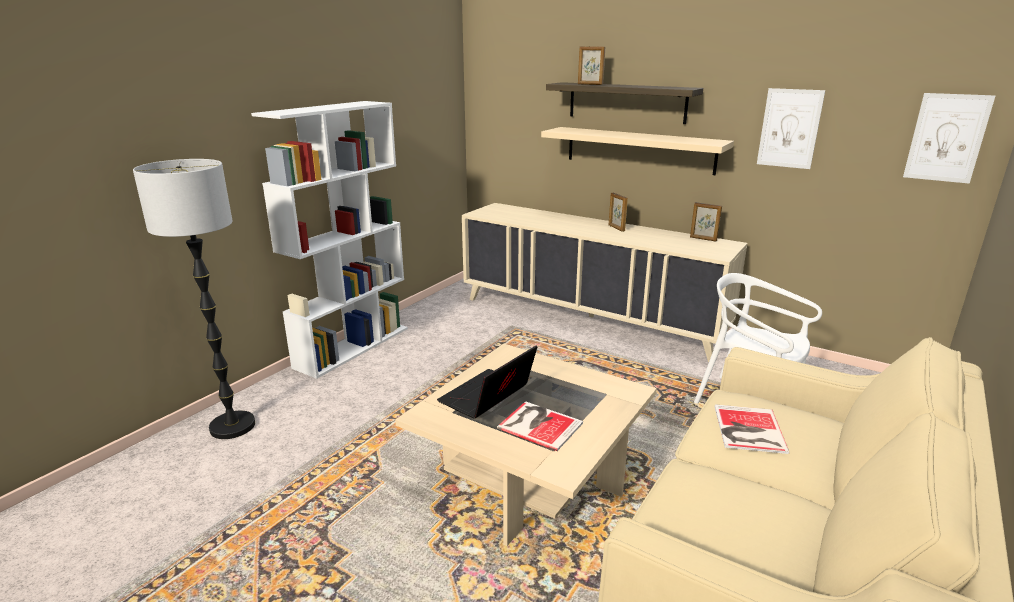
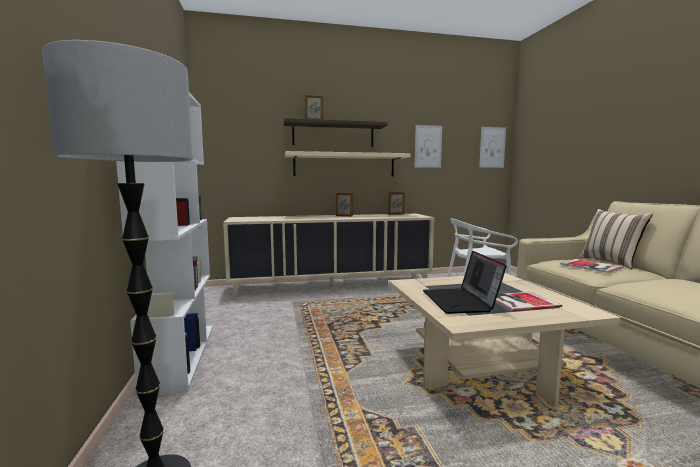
camera: 45 degrees left, 15 degrees down
none -> beige pillow [580,209,653,269]

